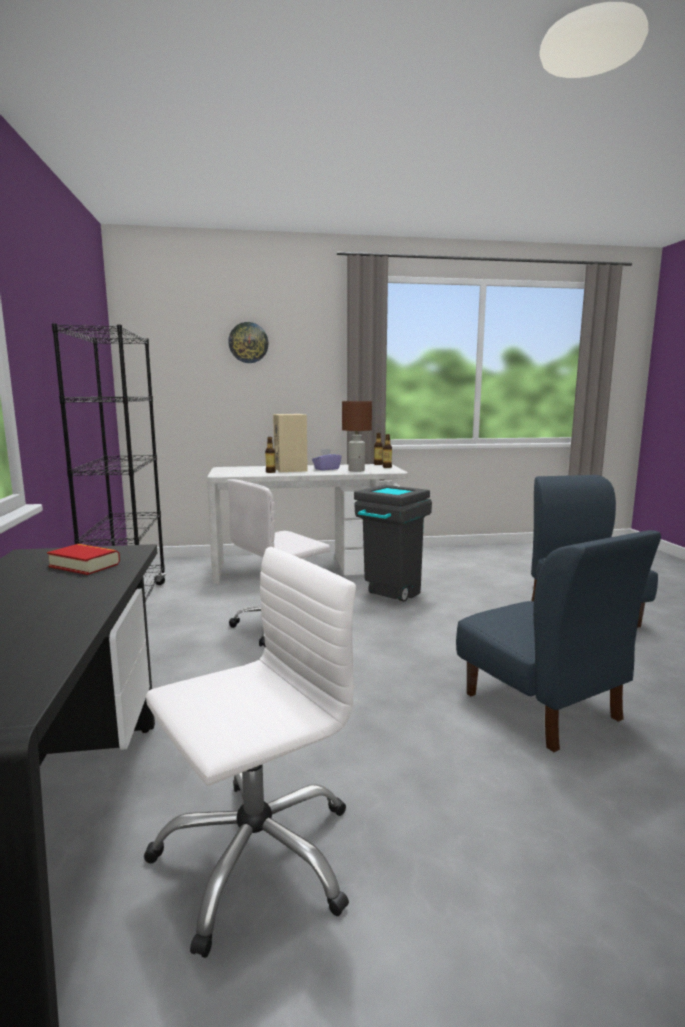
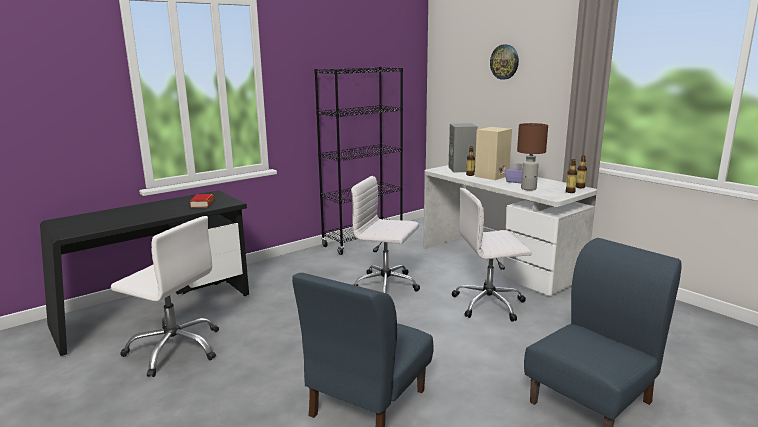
camera: 60 degrees right, 5 degrees up
grey trash can [354,485,432,602] -> white office chair [452,188,532,322]
none -> grey speaker [449,123,478,172]

